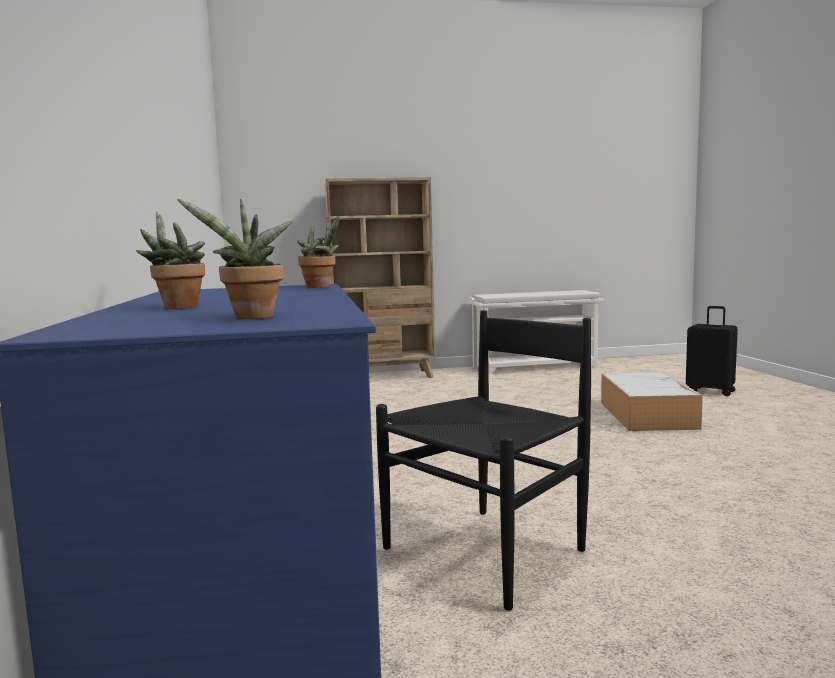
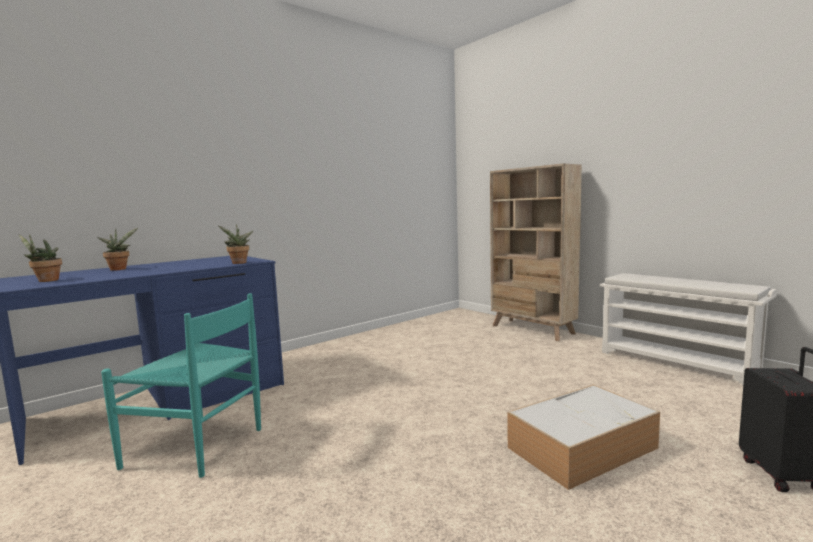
camera: 60 degrees right, 0 degrees up
black chair [376,310,591,611] -> turquoise chair [101,293,261,478]

